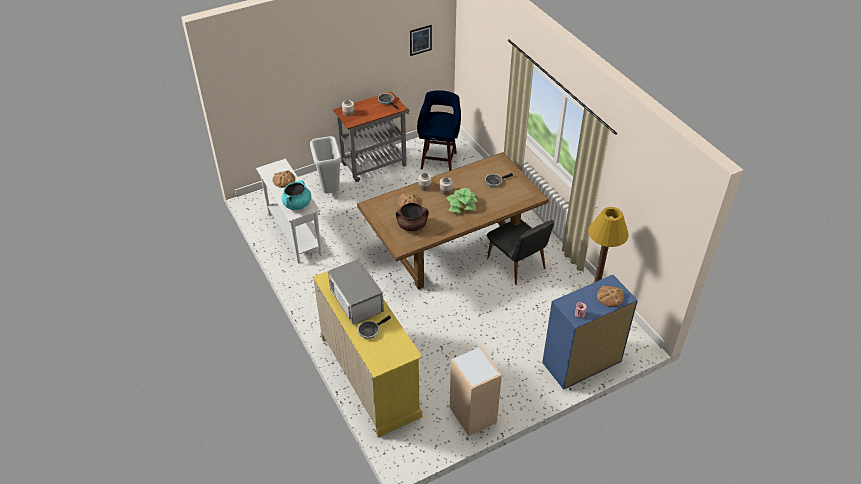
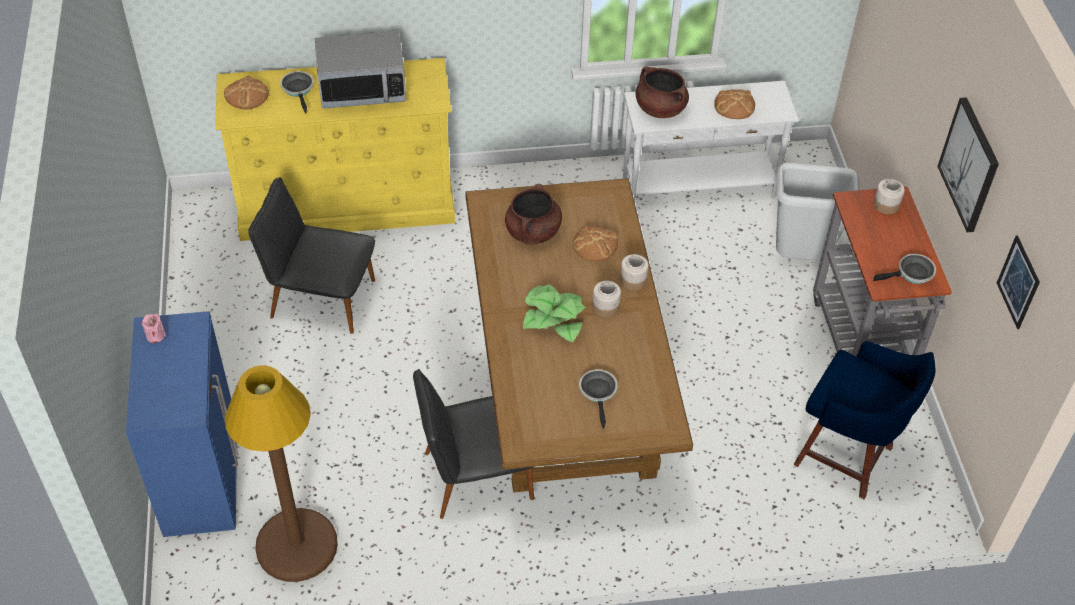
camera: 110 degrees right, 5 degrees up
turquoise cooking pot [282,180,311,210] -> brown cooking pot [635,67,689,118]
bookcase [450,346,502,436] -> none
bread [597,286,624,307] -> bread moved to [224,76,269,110]
none -> black chair [248,177,375,334]
none -> picture [937,97,999,232]

